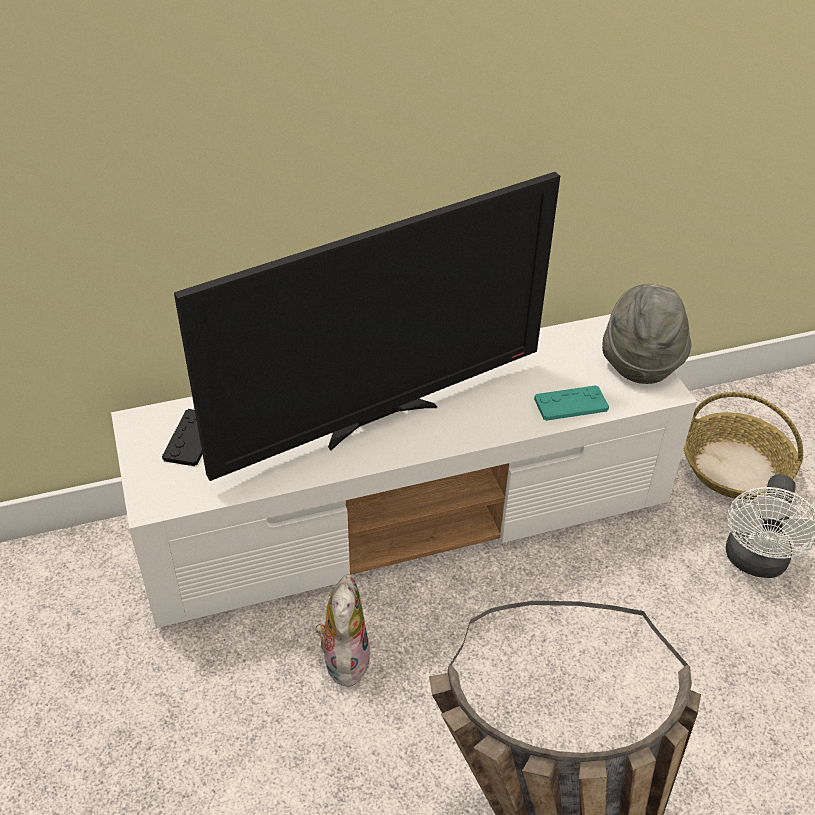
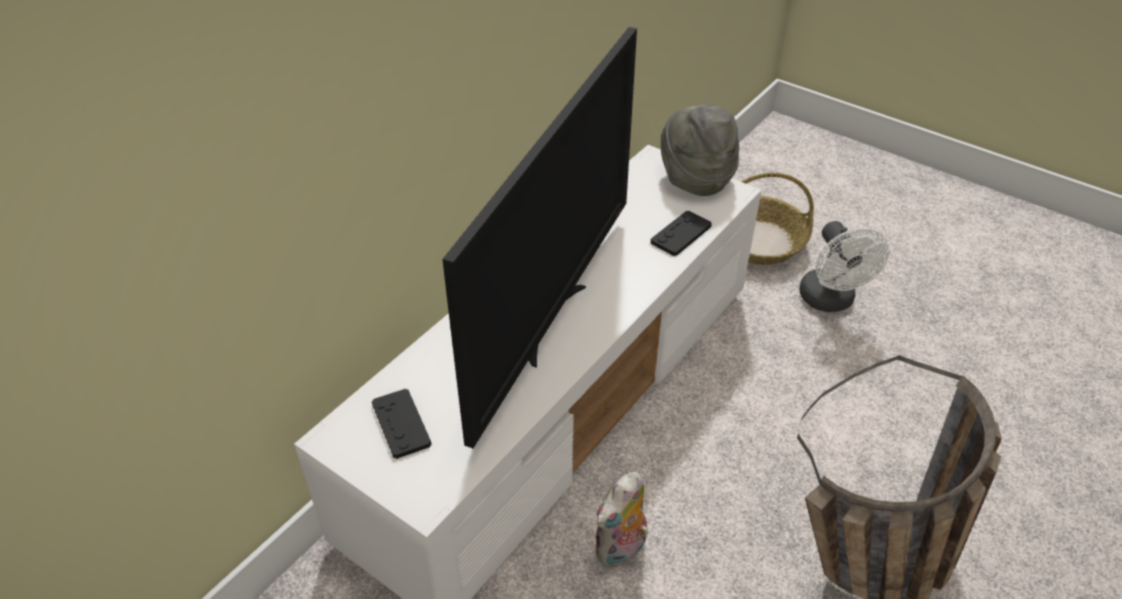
camera: 35 degrees left, 0 degrees up
plush toy [315,574,370,687] -> plush toy turned 105 degrees counterclockwise [595,472,648,568]
turquoise game controller [534,385,609,421] -> black game controller [651,211,712,256]

